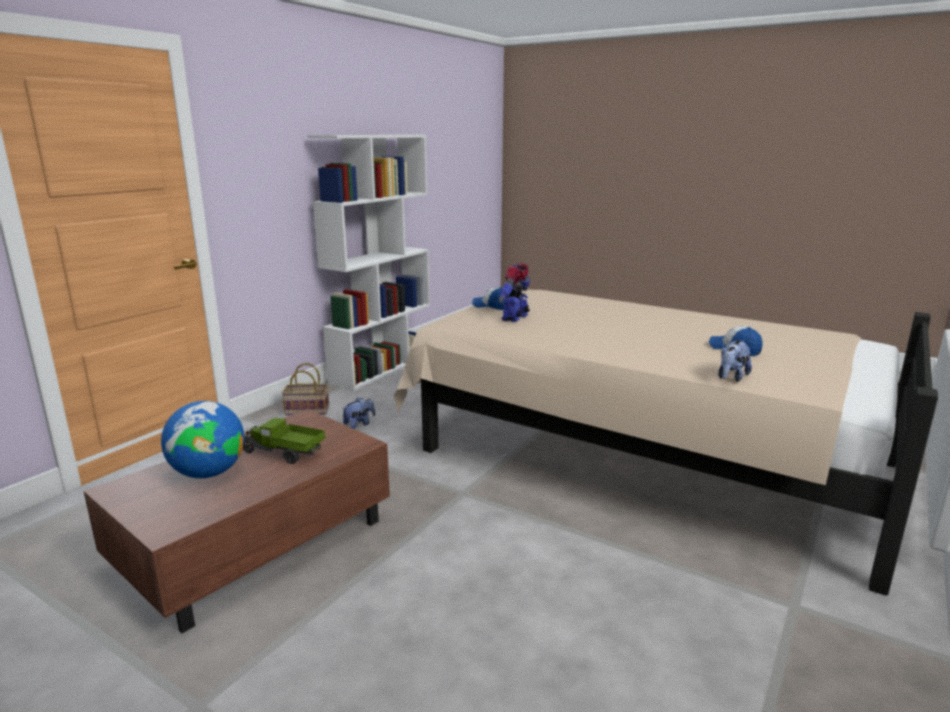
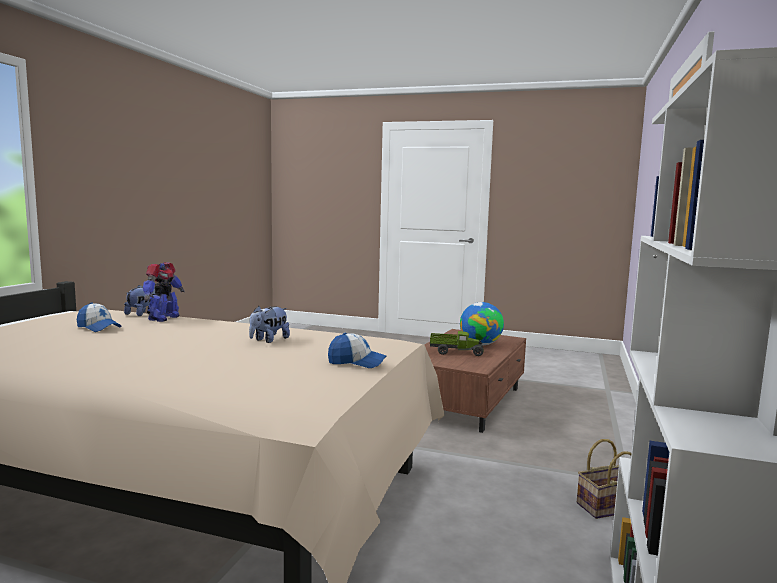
camera: 165 degrees right, 10 degrees down
plush toy [342,397,375,429] -> plush toy moved to [249,306,290,343]
toy robot [498,263,530,322] -> toy robot moved to [143,262,184,322]

